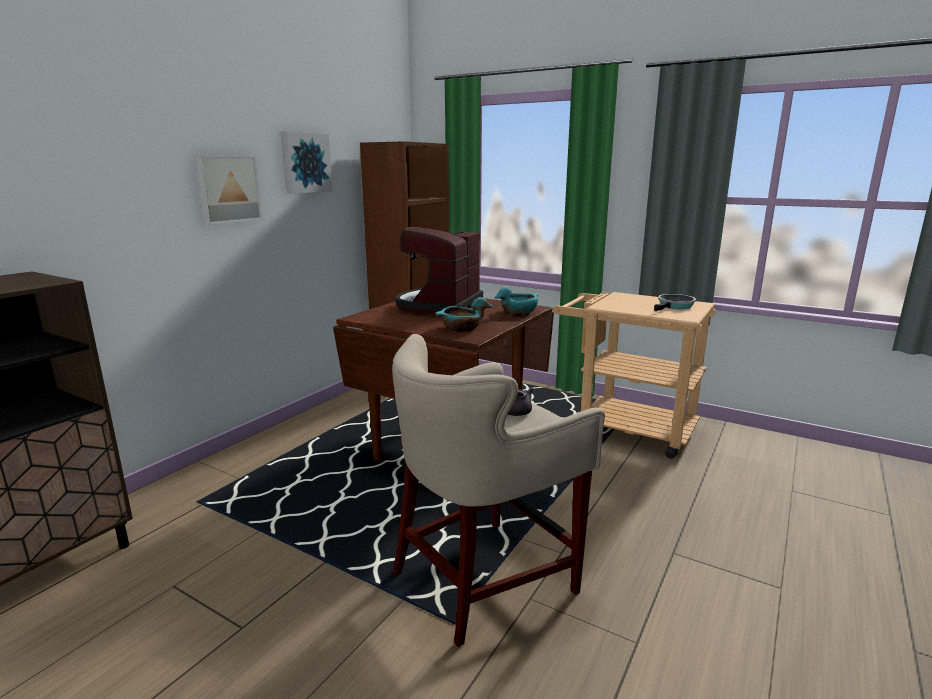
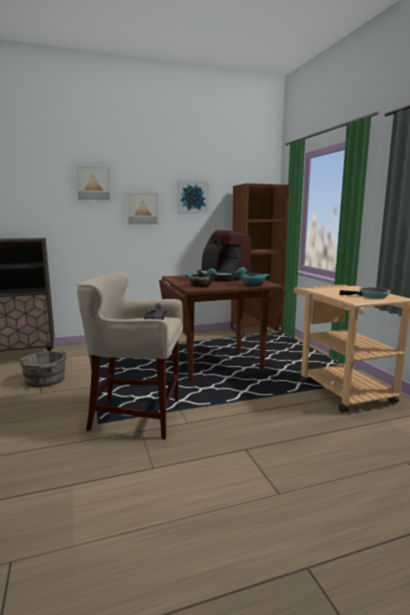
camera: 40 degrees right, 5 degrees down
coffee machine [396,227,483,315] -> coffee machine turned 105 degrees counterclockwise [198,230,252,282]
none -> grey bucket [19,350,67,387]
none -> picture [74,165,111,202]

